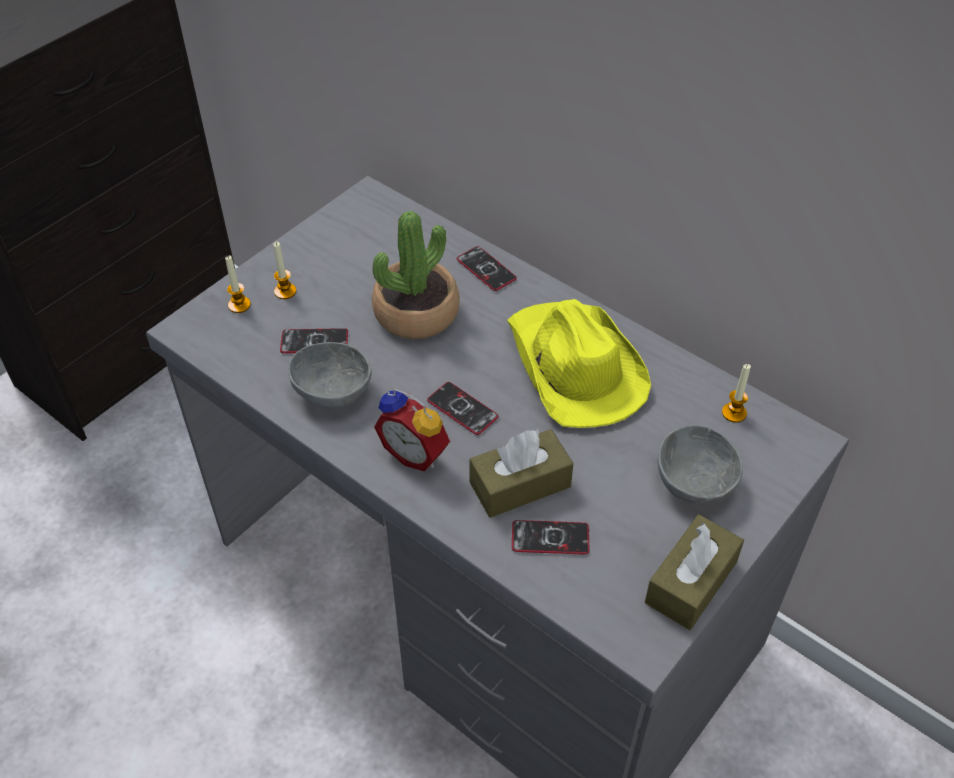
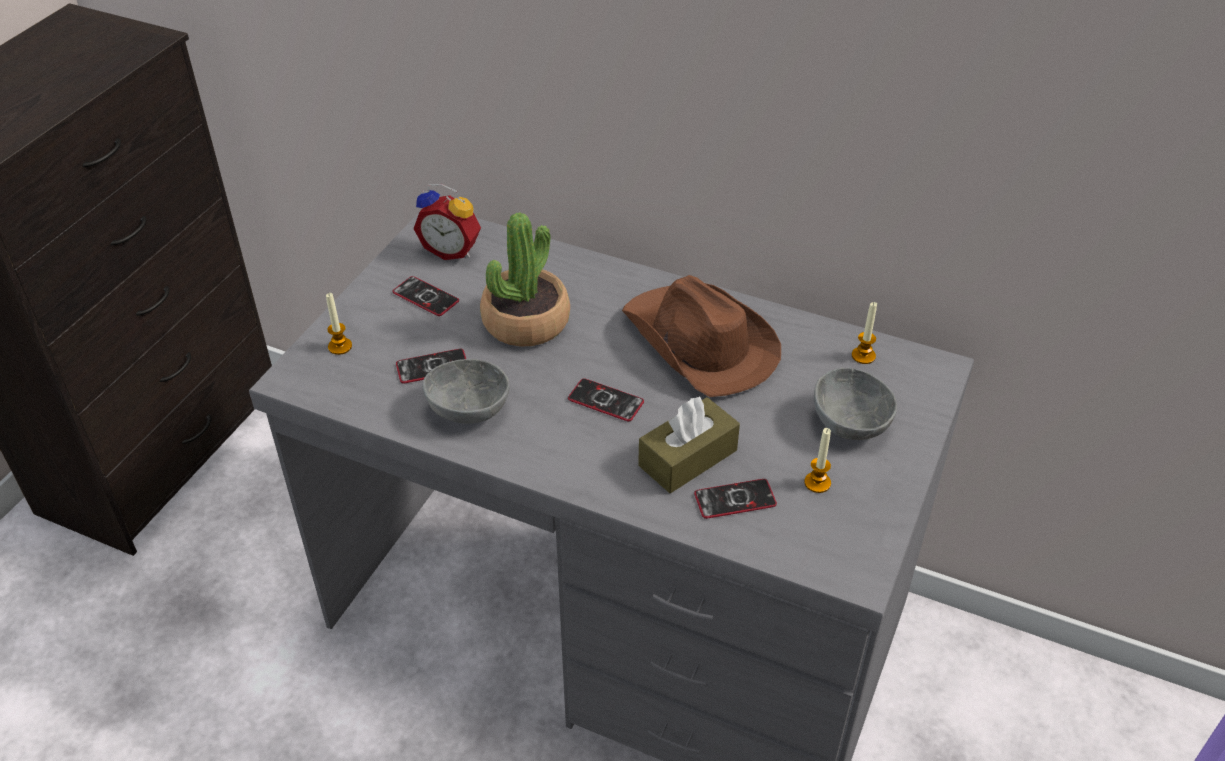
camera: 15 degrees left, 5 degrees down
candle [273,242,296,299] -> candle moved to [804,428,831,493]
alarm clock [374,389,450,471] -> alarm clock moved to [413,184,481,260]
phone [457,246,517,291] -> phone moved to [392,276,459,316]
yellow hat [507,299,651,428] -> brown hat [622,275,781,397]
brown tissue box [645,514,744,630] -> none

